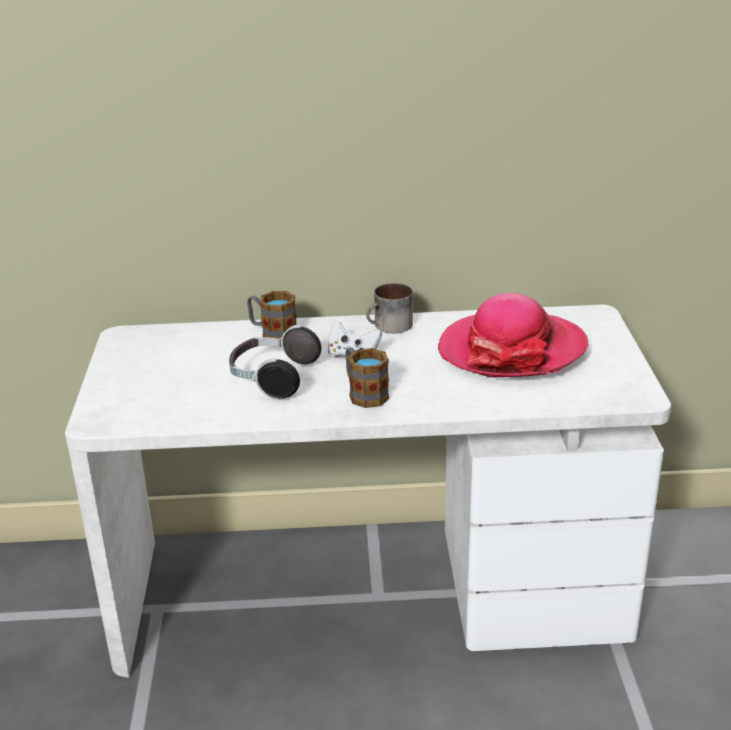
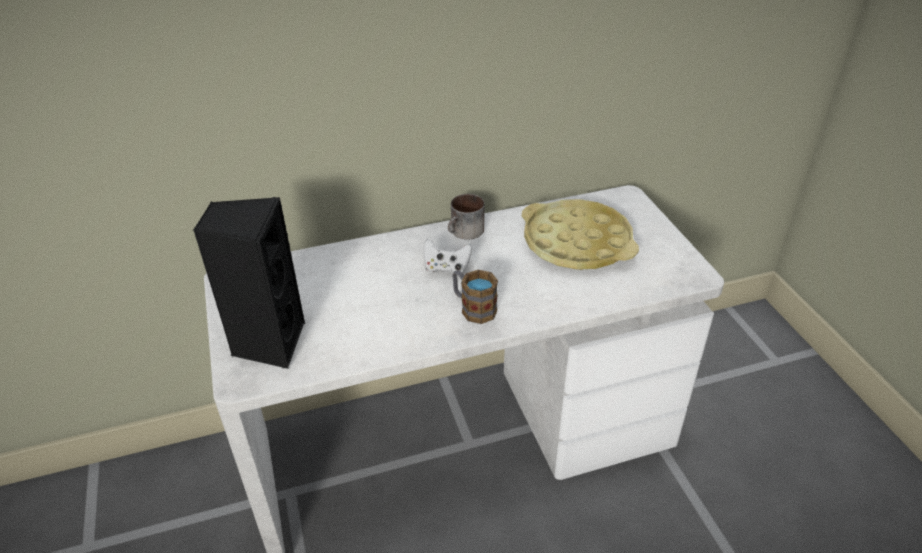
camera: 15 degrees left, 10 degrees up
headphones [229,324,321,400] -> none
mug [247,291,297,339] -> none
hat [438,293,588,377] -> yellow tray [522,199,639,270]
none -> black speaker [193,197,305,369]

